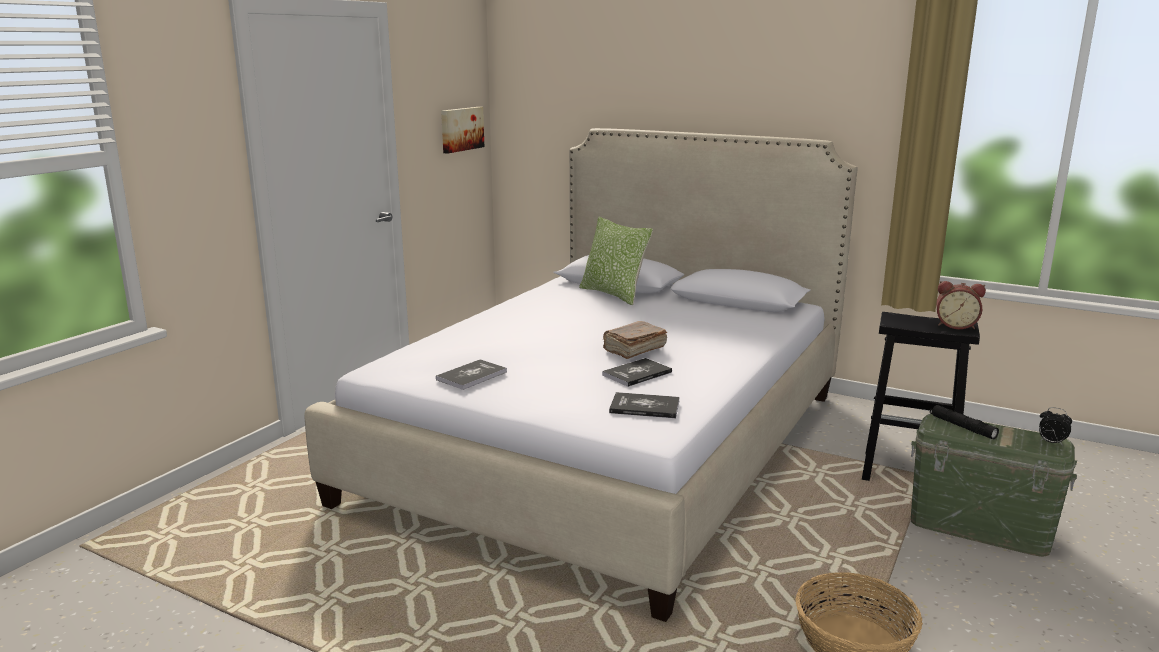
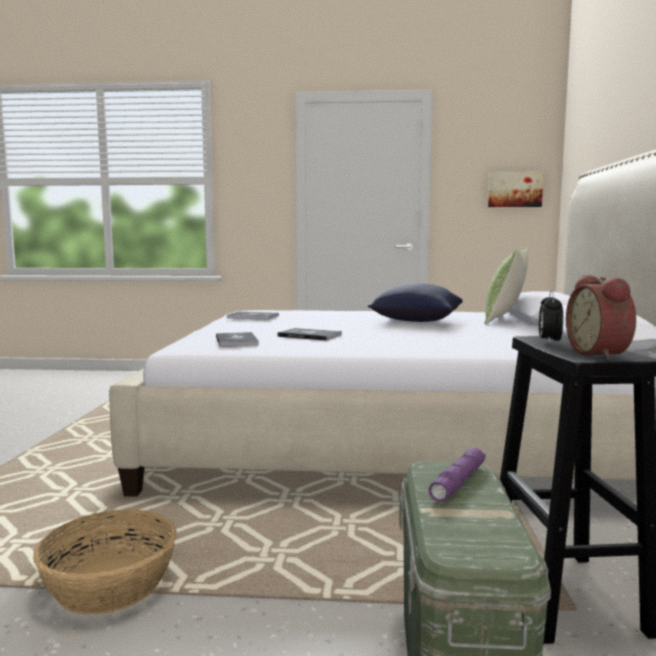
camera: 65 degrees right, 10 degrees down
brown book [603,321,667,359] -> none
black flashlight [930,405,999,439] -> purple flashlight [428,448,486,502]
alarm clock [1039,407,1072,446] -> alarm clock moved to [539,290,563,344]
none -> blue pillow [368,283,463,322]

